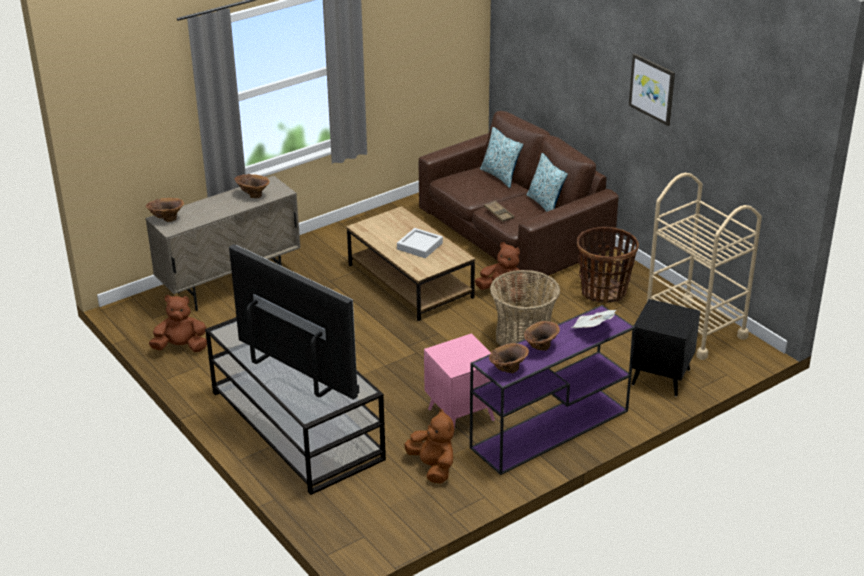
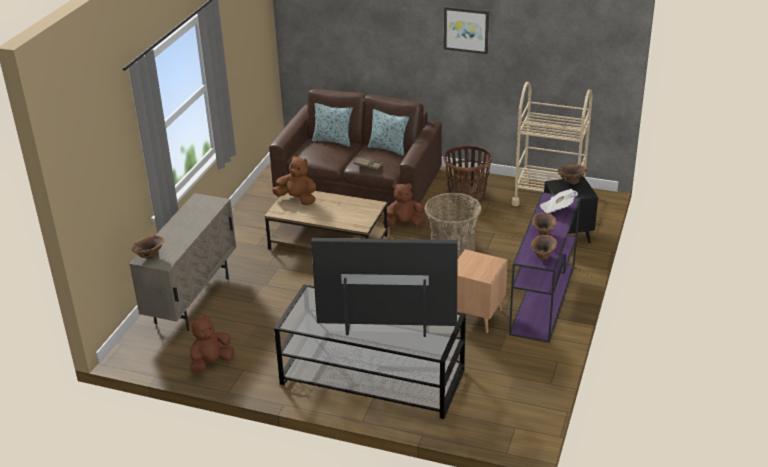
camera: 35 degrees left, 0 degrees up
brown vase [234,174,270,198] -> brown vase moved to [557,164,587,185]
grey tray [397,228,443,258] -> none
brown plush toy [404,409,454,483] -> brown plush toy moved to [272,155,316,205]
pink side table [424,333,495,429] -> brown side table [457,249,508,333]

